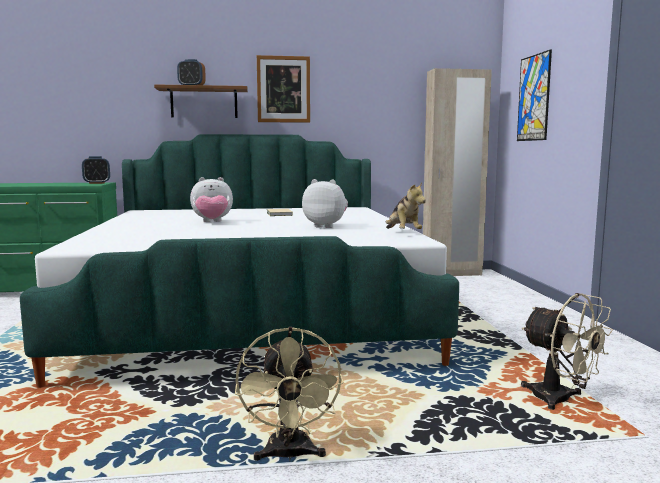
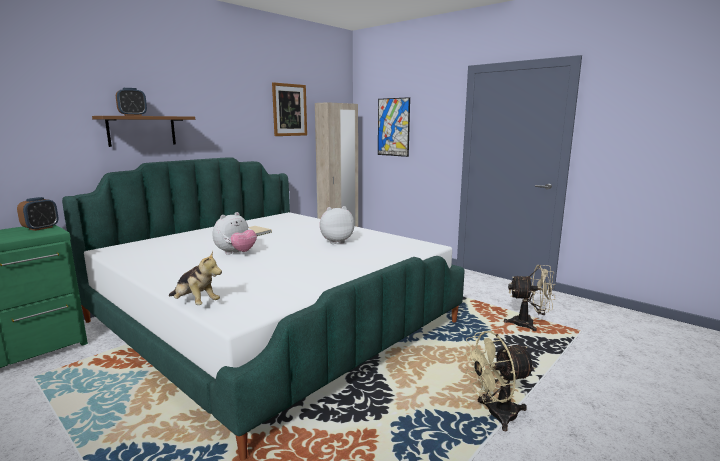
camera: 40 degrees left, 5 degrees up
beige fan [235,327,344,462] -> beige fan turned 120 degrees clockwise [463,331,536,432]
picture [257,55,310,123] -> picture moved to [272,82,307,136]
plush toy [386,183,426,229] -> plush toy moved to [169,251,222,305]

